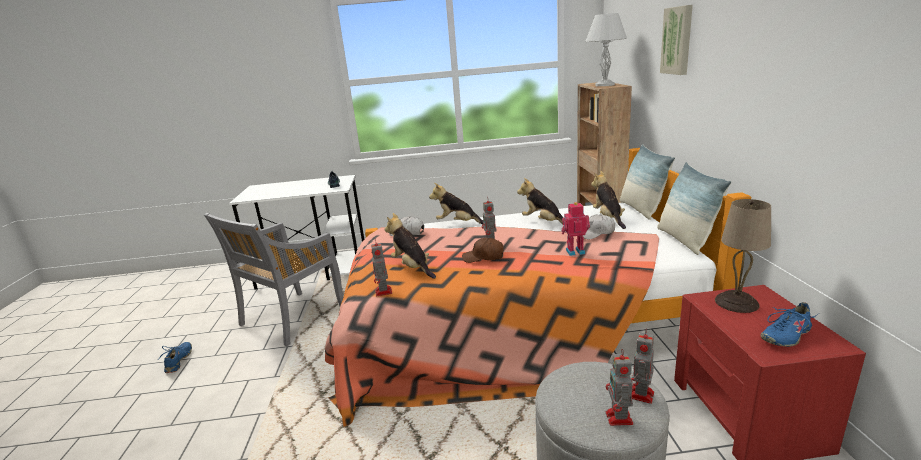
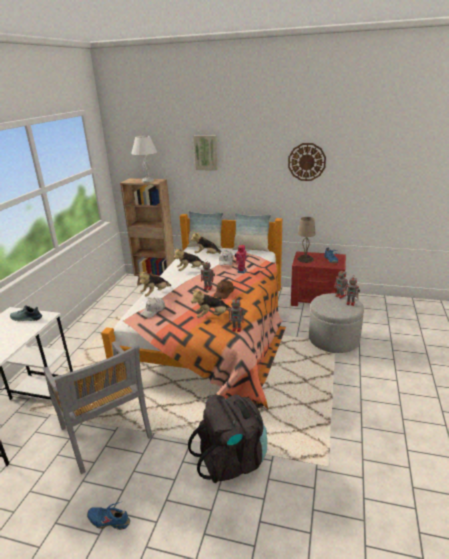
camera: 70 degrees left, 5 degrees up
none -> black backpack [188,394,267,483]
none -> wall clock [288,143,326,181]

